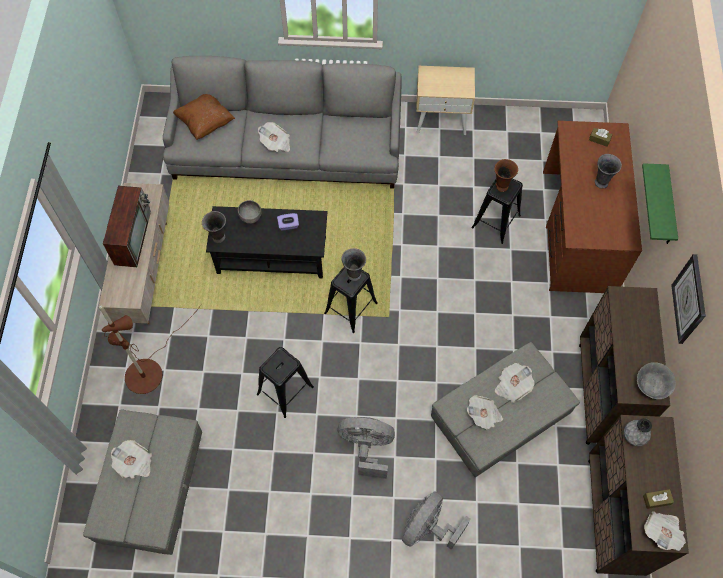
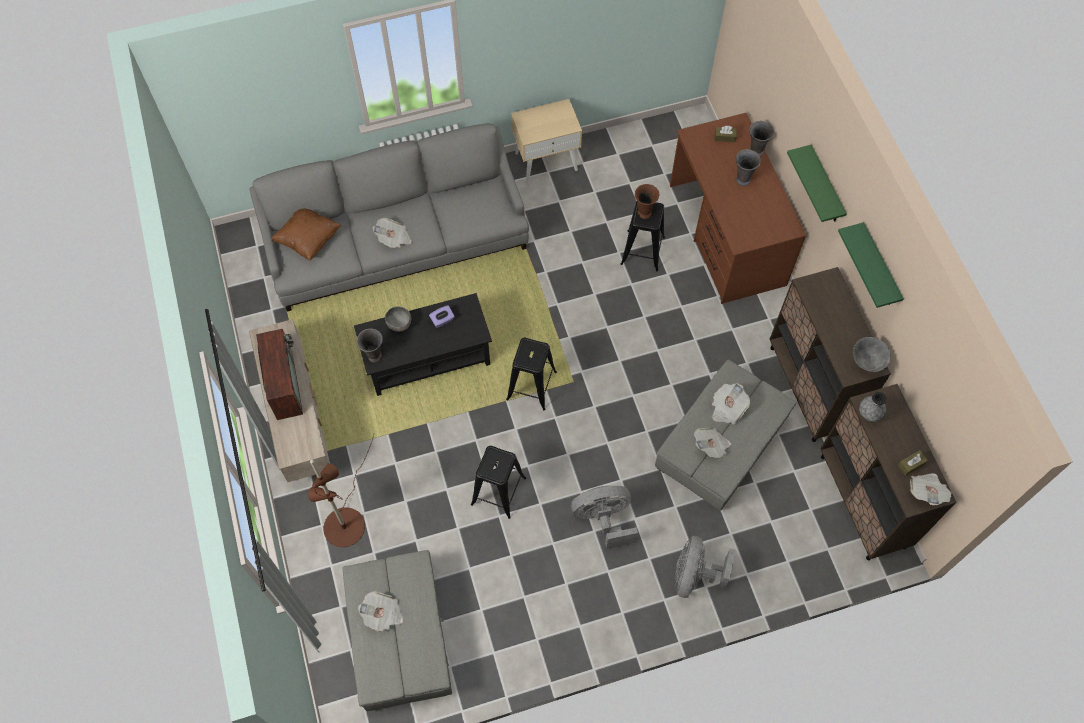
camera: 20 degrees left, 0 degrees up
grey vase [341,248,366,281] -> grey vase moved to [749,121,774,157]
wall clock [671,254,706,344] -> green shelf [838,222,904,308]

